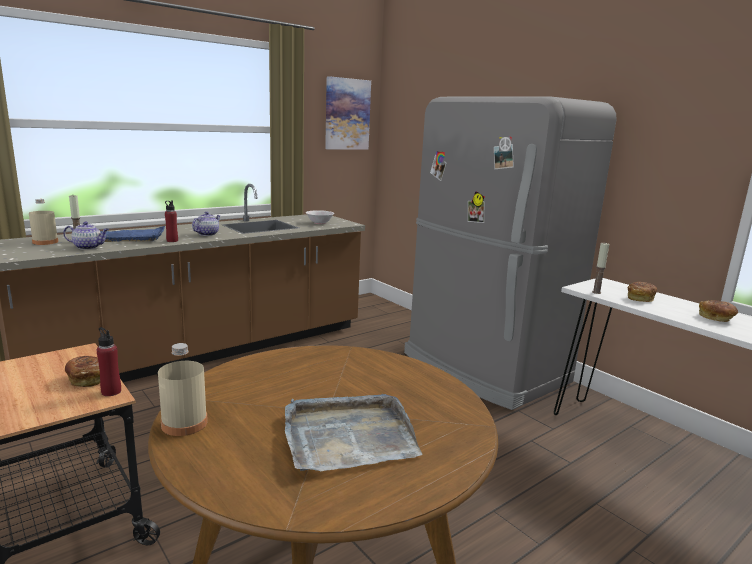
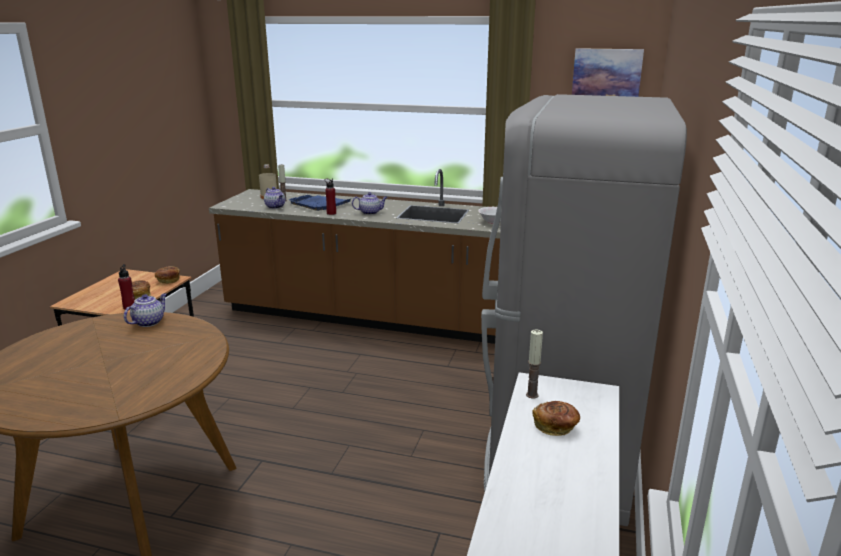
camera: 55 degrees right, 5 degrees up
beige bottle [158,343,208,436] -> none
grey tray [285,394,422,471] -> none
bread [699,300,738,322] -> bread moved to [155,266,180,284]
none -> teapot [124,293,167,327]

